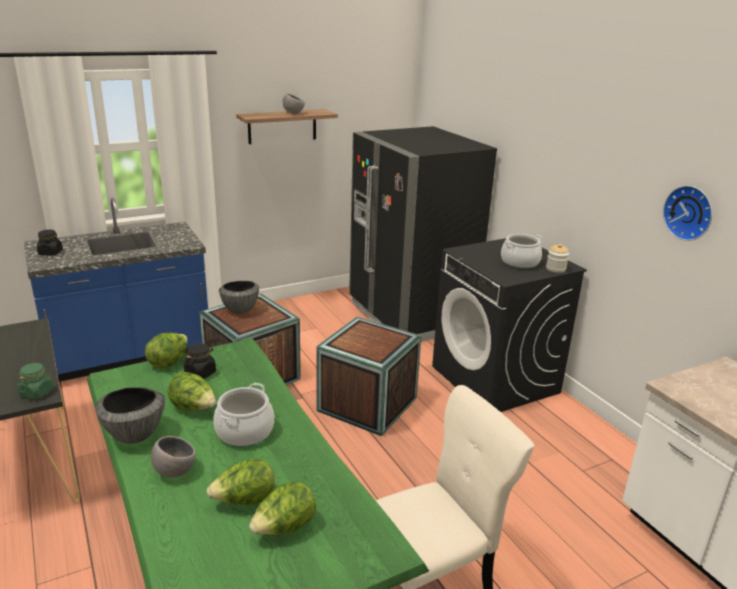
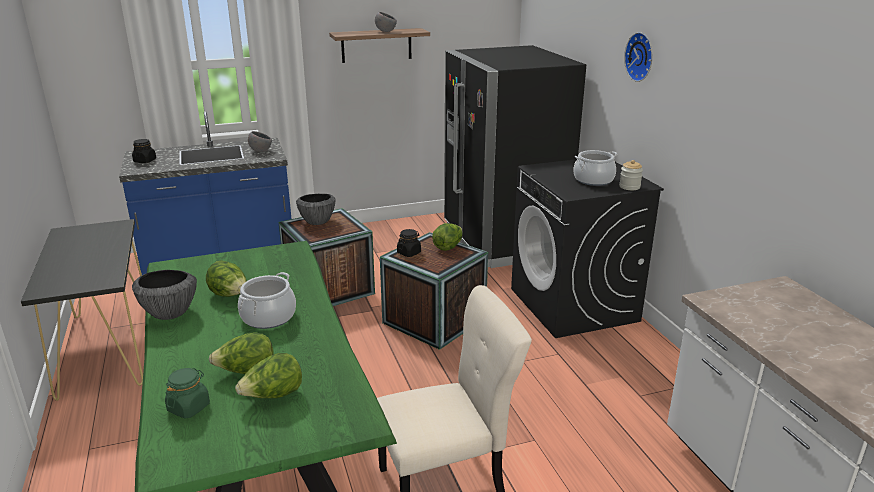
camera: 10 degrees right, 0 degrees up
green jar [18,363,54,400] -> green jar moved to [165,368,210,419]
lettuce [145,333,188,369] -> lettuce moved to [432,223,463,251]
grey bowl [151,436,196,478] -> grey bowl moved to [248,131,272,152]
black jar [184,343,216,379] -> black jar moved to [397,229,421,257]
wall clock [663,185,712,241] -> wall clock moved to [624,32,653,82]

